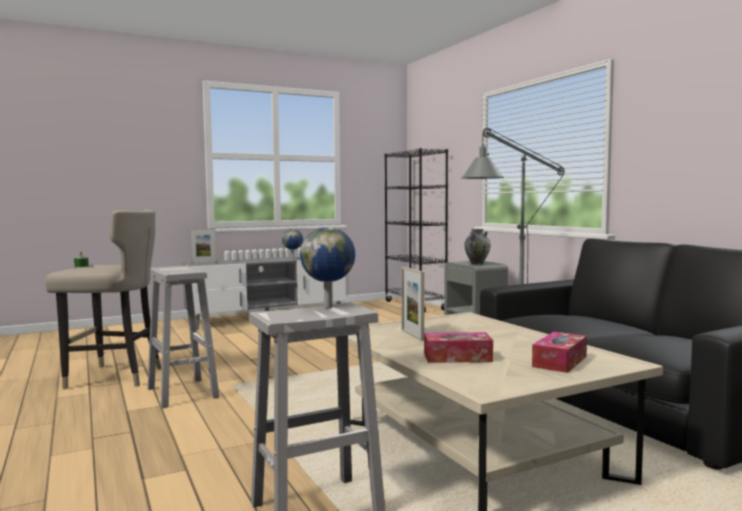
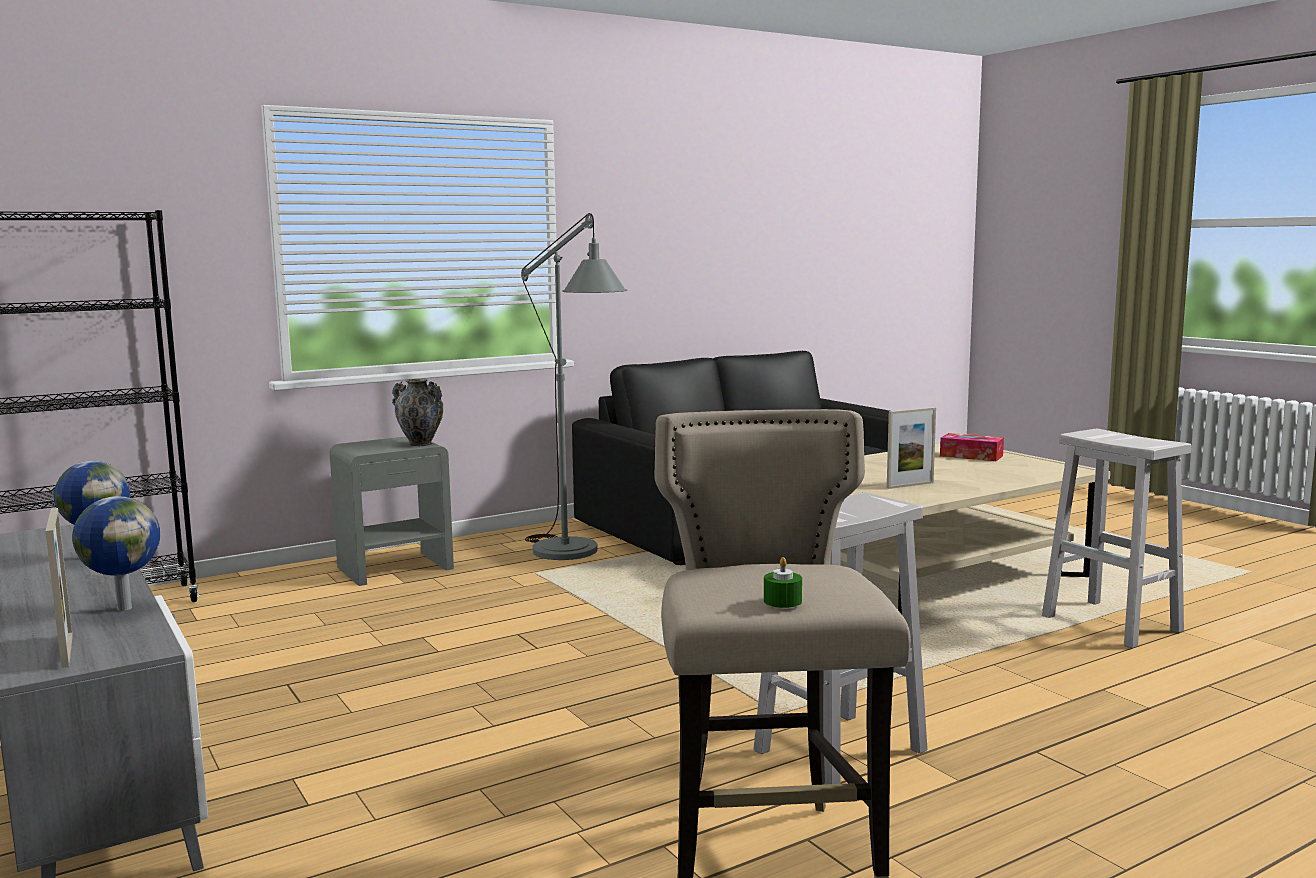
camera: 95 degrees left, 5 degrees up
globe [300,227,355,308] -> globe moved to [72,496,160,611]
tissue box [424,332,493,363] -> none

